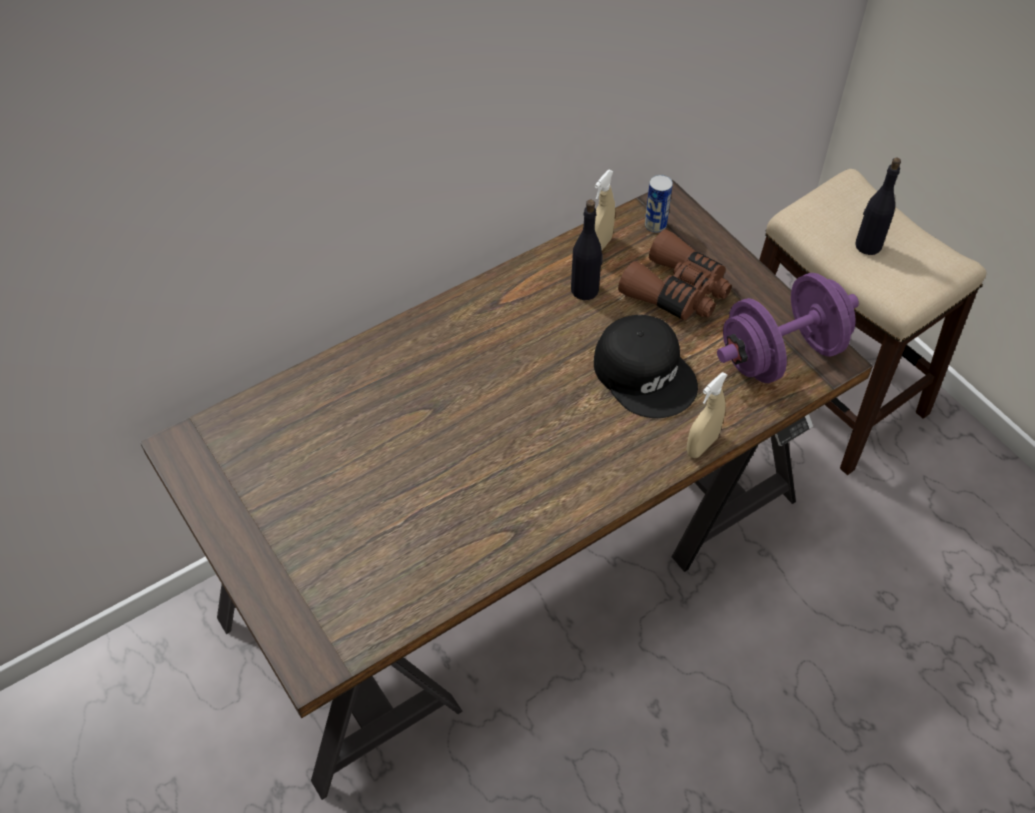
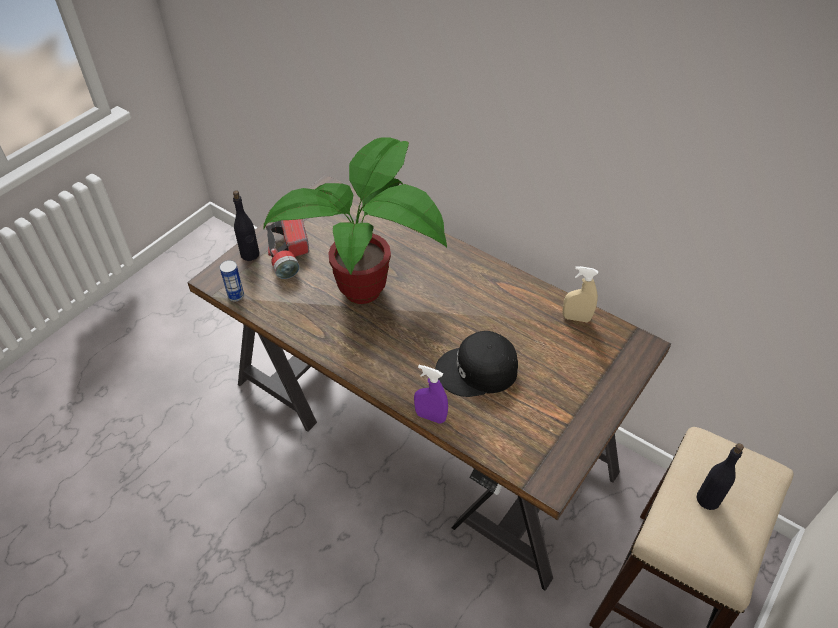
camera: 70 degrees right, 5 degrees down
black bottle [571,200,602,300] -> black bottle moved to [233,190,260,261]
black cap [594,315,698,418] -> black cap turned 45 degrees clockwise [435,331,518,397]
brown binoculars [618,229,732,320] -> none
can [645,175,673,233] -> can moved to [220,260,244,301]
beige spray bottle [687,372,728,458] -> purple spray bottle [414,365,448,424]
purple dumbbell [717,273,859,383] -> none
none -> potted plant [264,138,447,304]
none -> flashlight [266,219,309,279]

